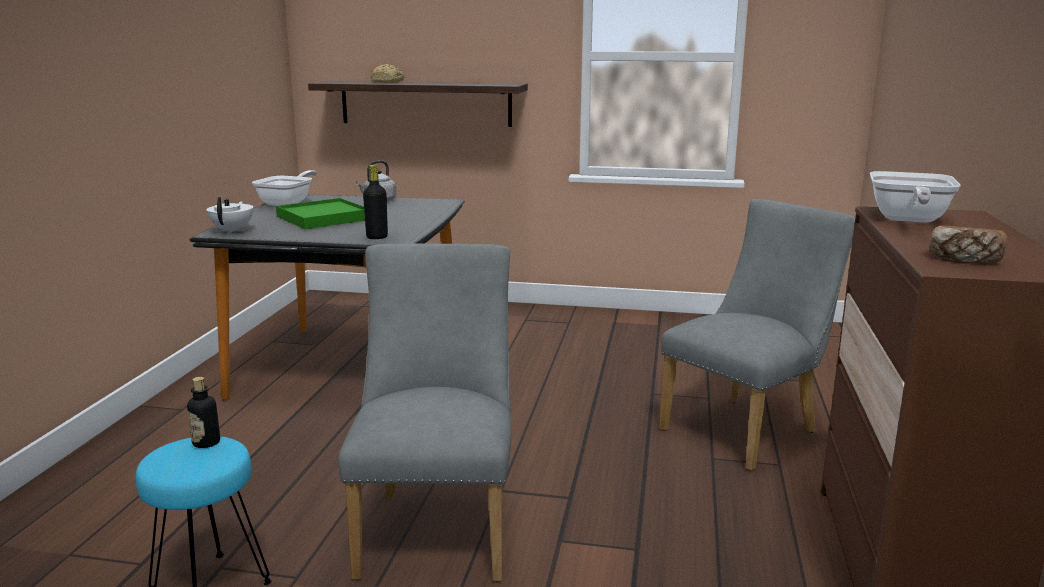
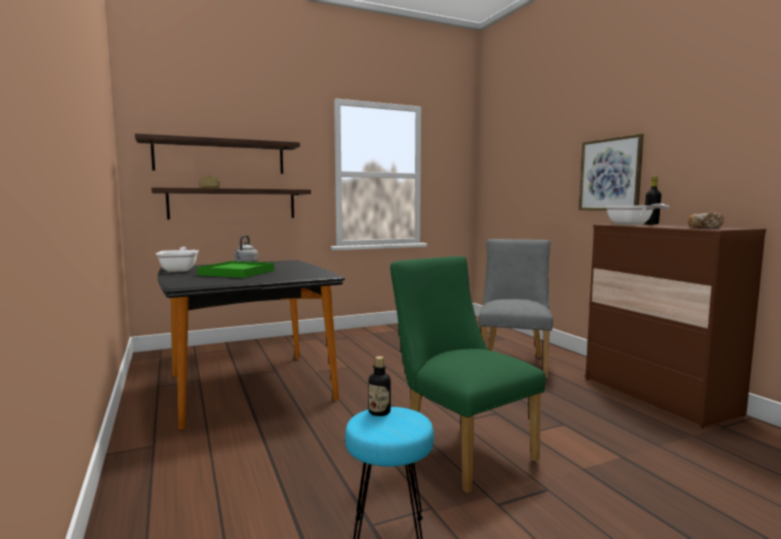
camera: 35 degrees left, 10 degrees down
white teapot [206,197,253,234] -> none
grey chair [338,243,511,582] -> green chair [390,256,546,493]
black bottle [363,165,388,239] -> black bottle moved to [645,176,661,225]
none -> shelf [135,133,300,174]
none -> picture [579,134,644,211]

